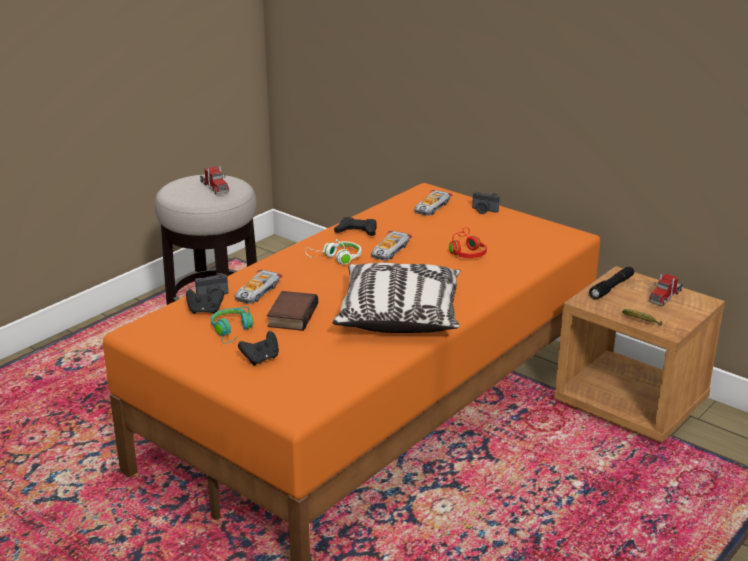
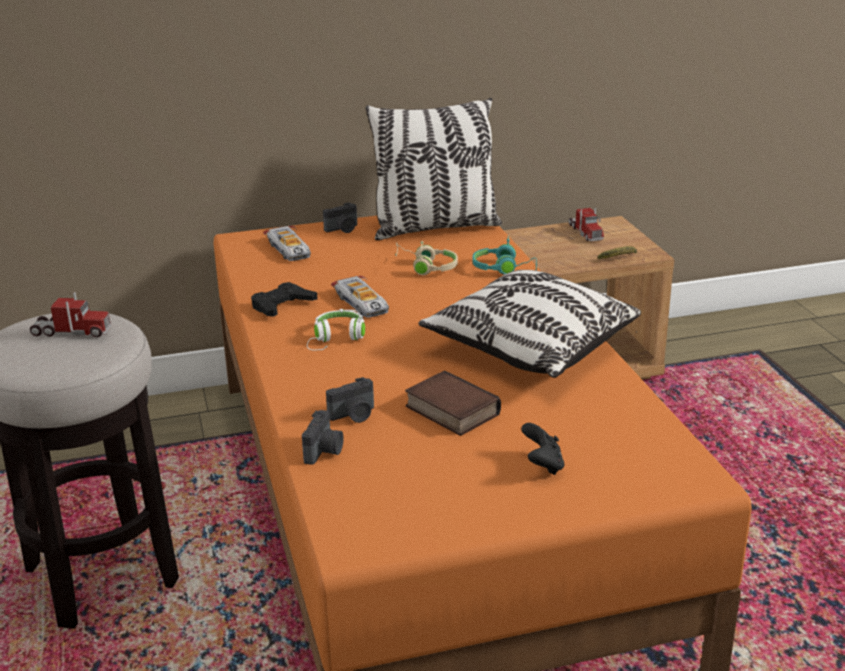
camera: 55 degrees left, 0 degrees up
black game controller [186,289,224,314] -> none
turquoise headphones [211,307,253,343] -> turquoise headphones moved to [473,236,537,275]
toy car [235,270,283,304] -> camera [326,377,374,423]
red headphones [449,227,487,258] -> beige headphones [395,241,458,275]
black flashlight [589,267,634,300] -> none
none -> pillow [366,98,502,240]

